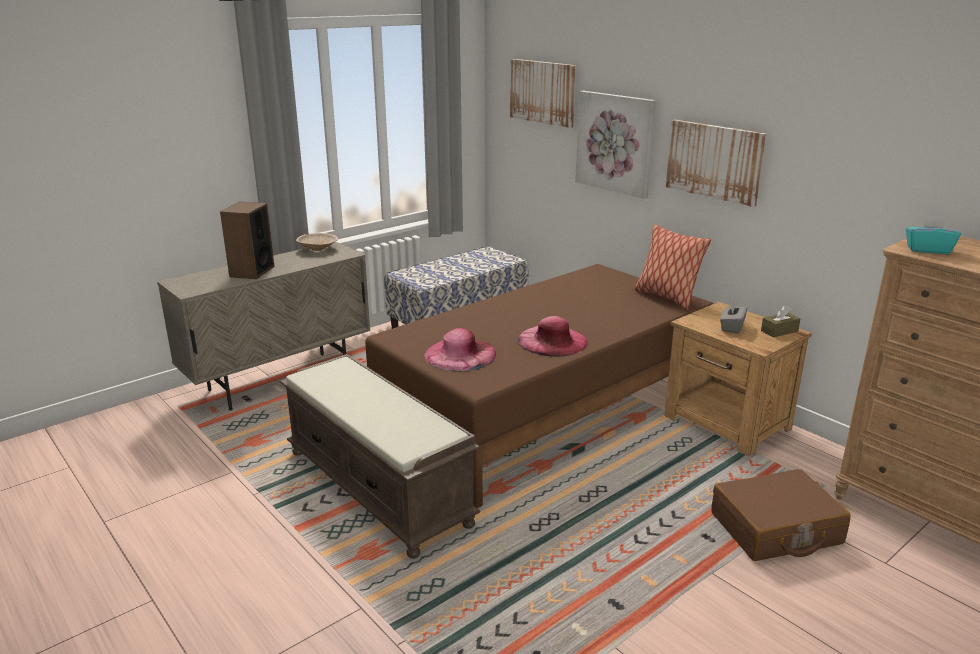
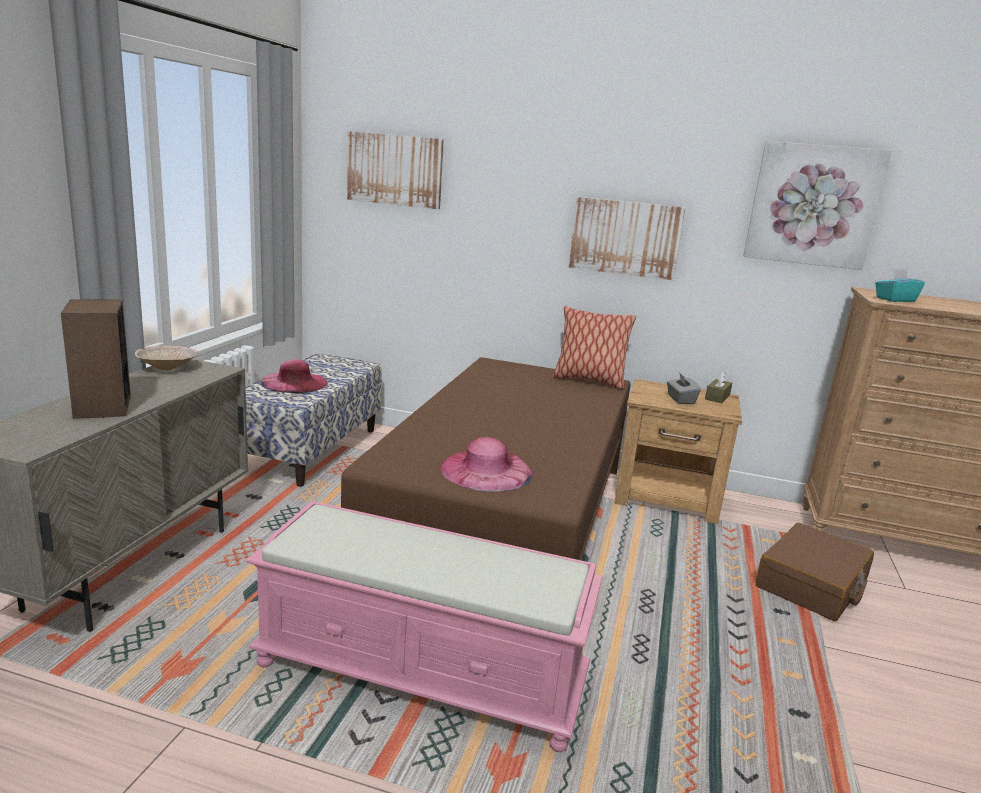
camera: 35 degrees left, 5 degrees down
brown bench [280,354,480,559] -> pink bench [246,501,603,752]
pink hat [518,316,588,357] -> pink hat moved to [261,359,328,393]
picture [575,91,656,199] -> picture moved to [743,141,892,270]

